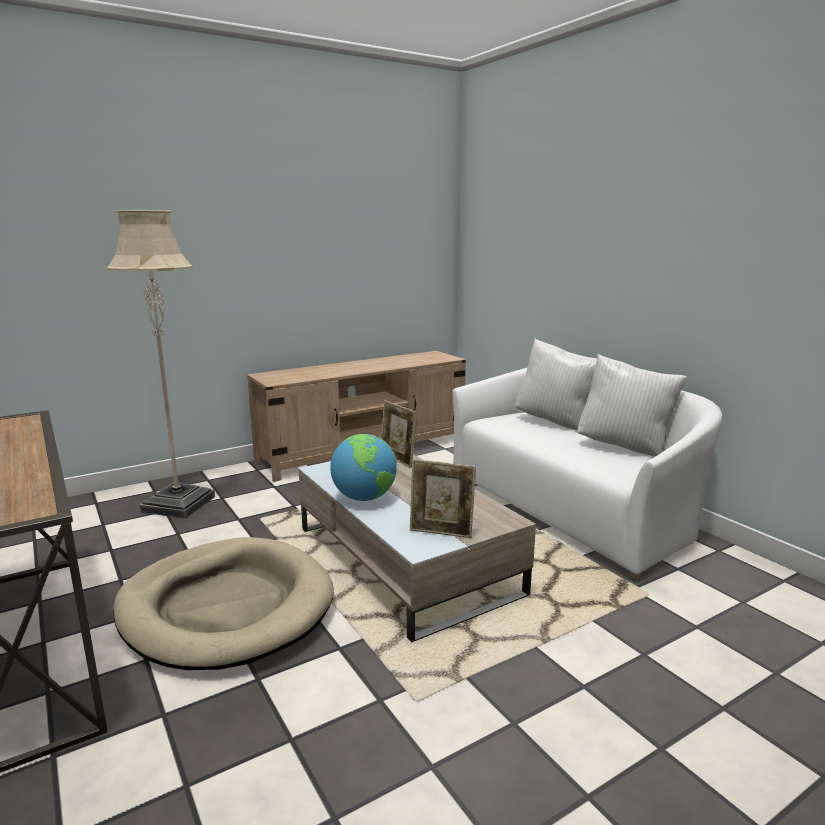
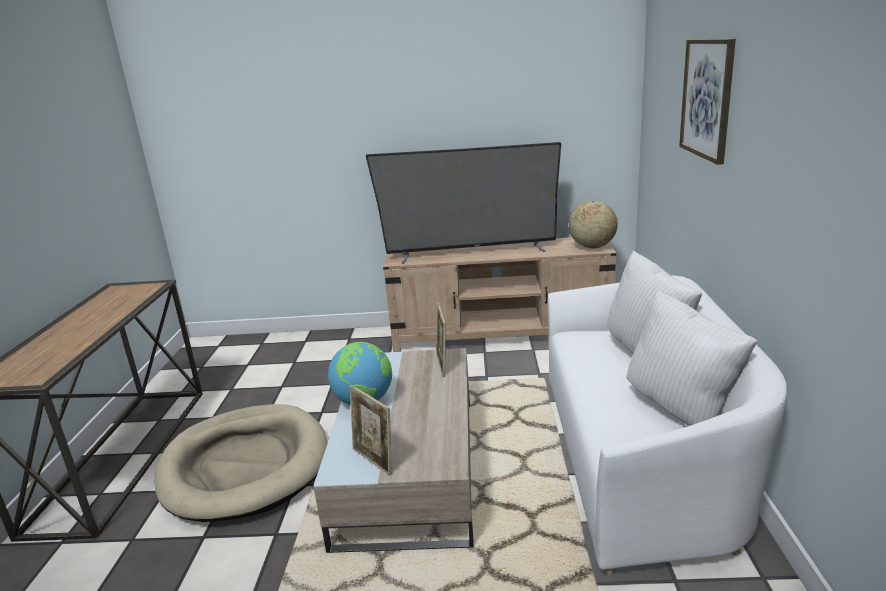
camera: 35 degrees right, 5 degrees up
beige floor lamp [106,210,215,519] -> none
none -> television [366,142,561,264]
none -> globe [569,201,618,249]
none -> picture [679,39,736,165]

